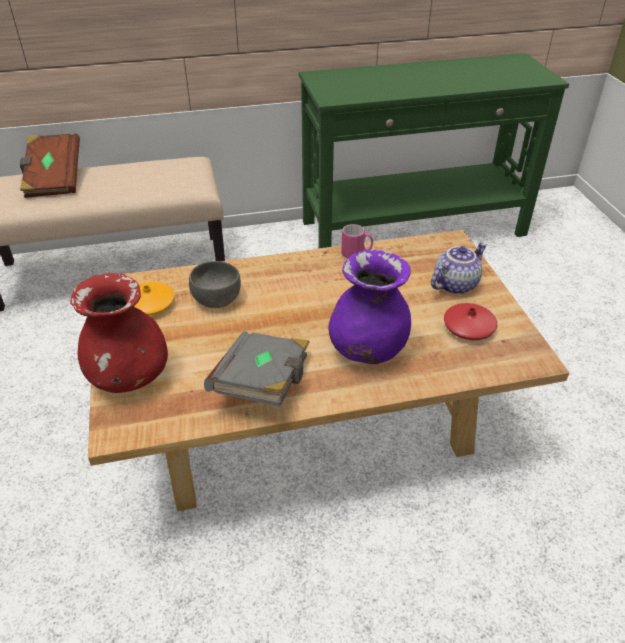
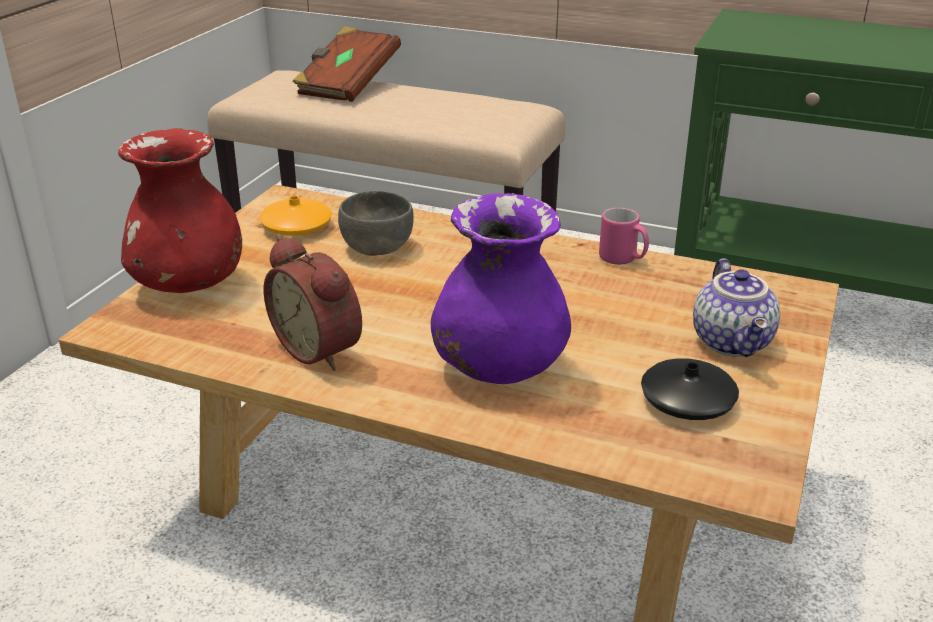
camera: 35 degrees right, 10 degrees down
grey book [204,331,309,406] -> alarm clock [264,237,362,371]
teapot [431,243,487,294] -> teapot turned 90 degrees clockwise [693,258,780,357]
red vase [444,303,497,340] -> black vase [641,358,739,420]

